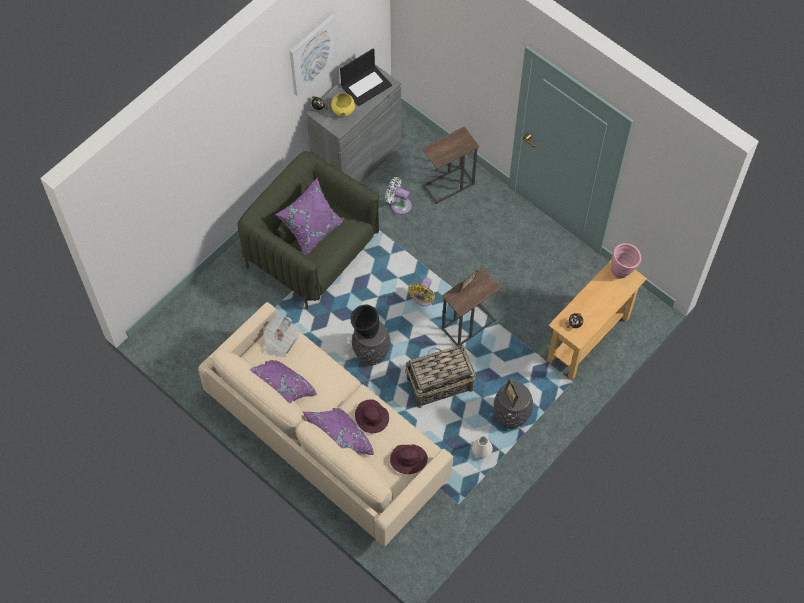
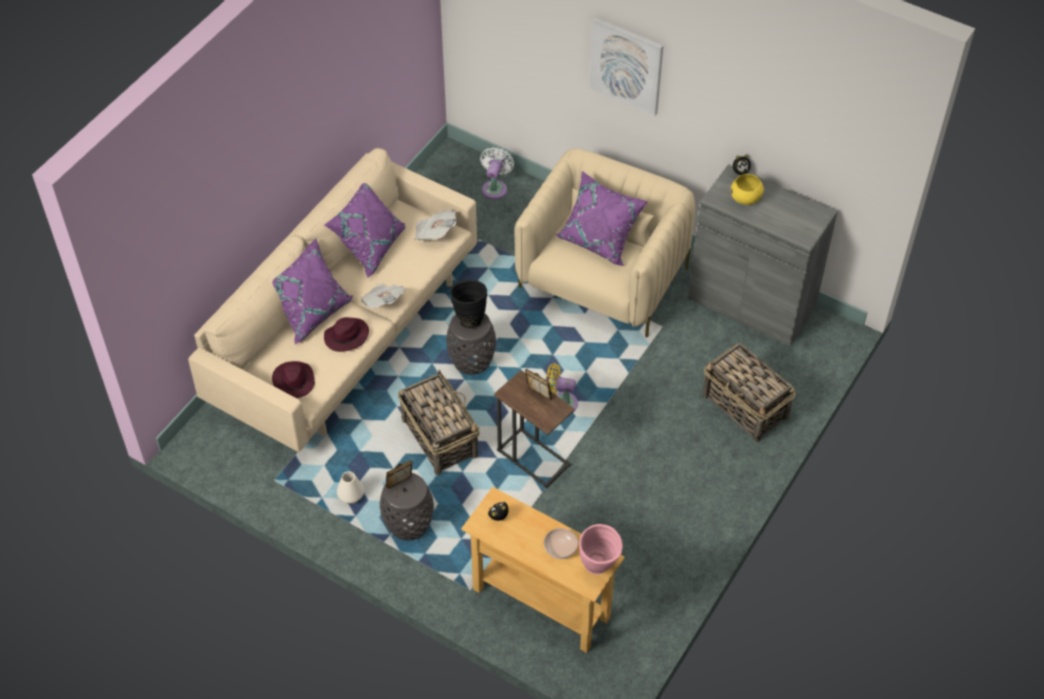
camera: 80 degrees right, 10 degrees down
green armchair [238,151,379,309] -> beige armchair [515,148,695,337]
picture [290,14,338,96] -> picture moved to [590,17,664,116]
laptop [340,48,392,106] -> none
white fan [385,177,412,215] -> white fan moved to [480,147,514,199]
brown side table [422,127,479,204] -> basket [703,343,796,442]
none -> newspaper [359,283,405,308]
none -> bowl [544,528,578,559]

